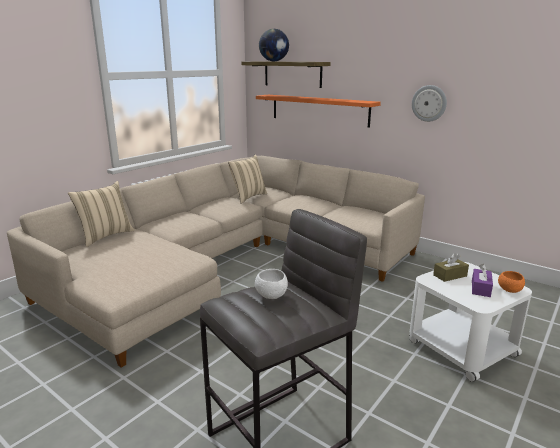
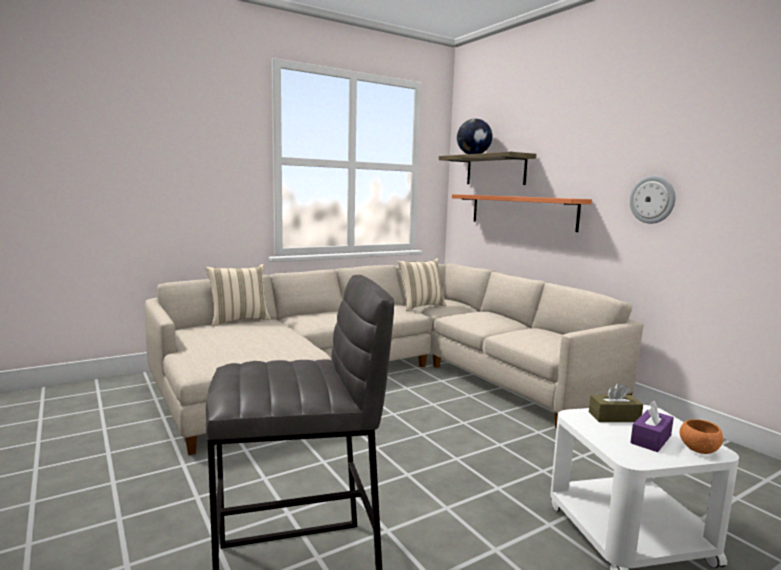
camera: 20 degrees right, 10 degrees down
white bowl [255,269,288,299] -> none

